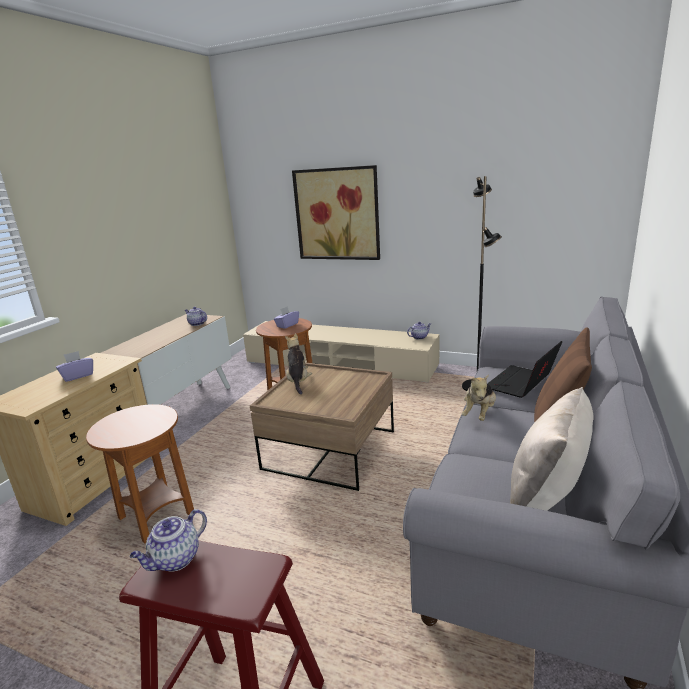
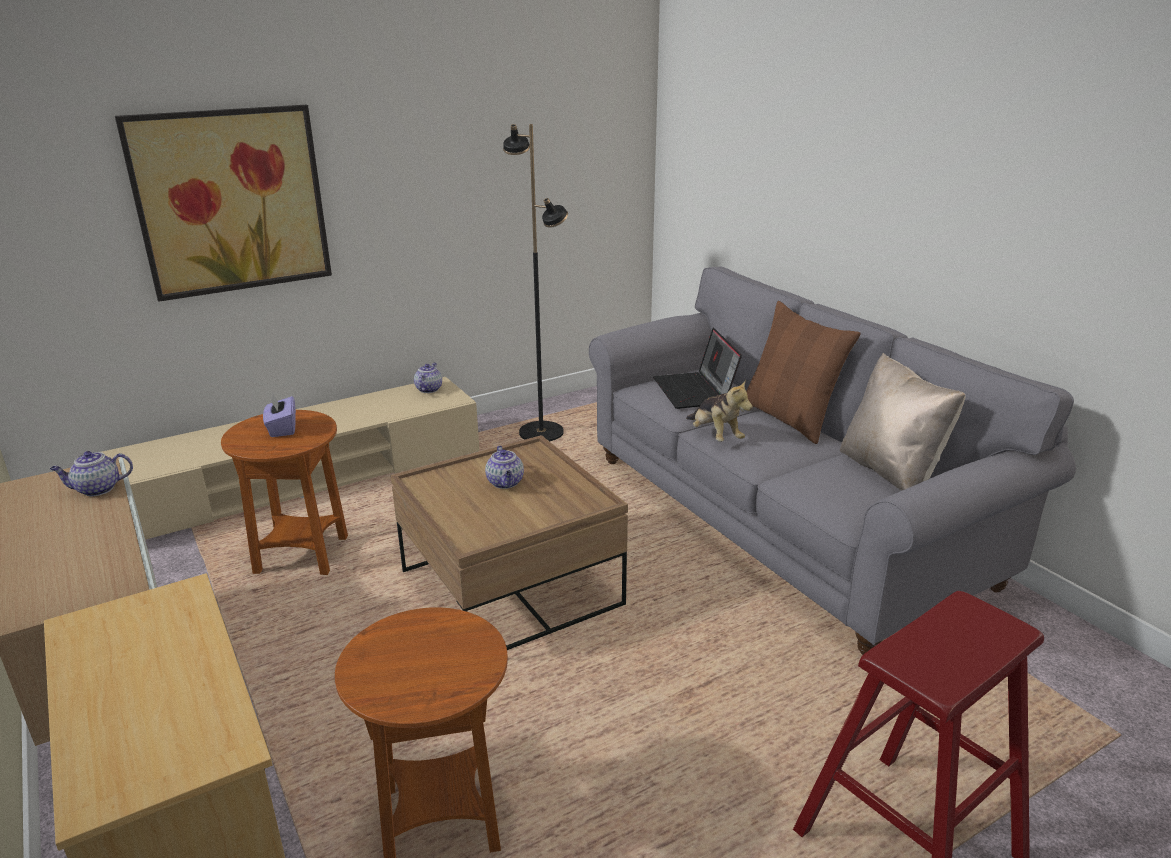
camera: 55 degrees left, 5 degrees up
purple tissue box [56,351,93,382] -> none
teapot [130,509,207,571] -> teapot moved to [485,445,524,489]
plush toy [285,333,312,395] -> none

